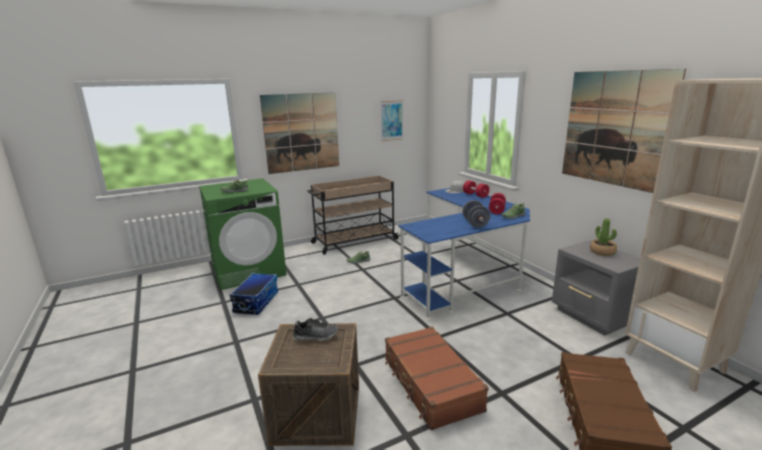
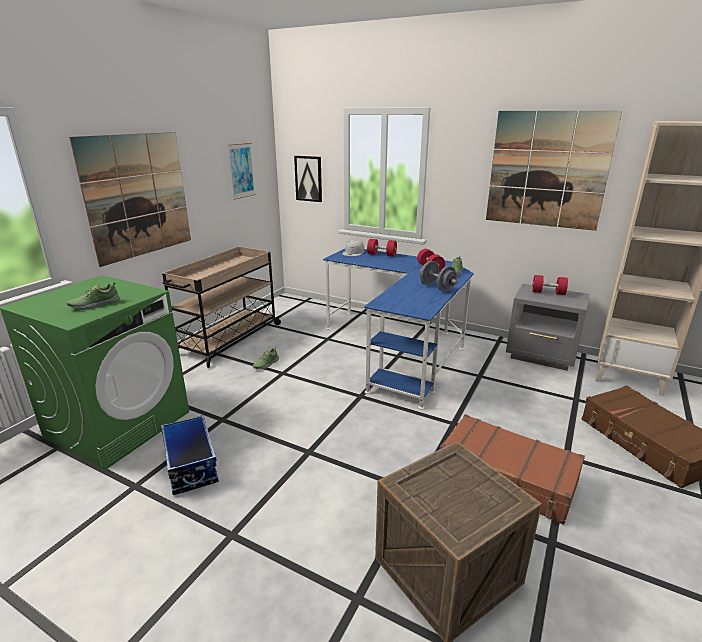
camera: 35 degrees left, 5 degrees up
shoe [293,318,338,341] -> none
potted plant [590,218,617,256] -> red dumbbell [532,275,568,295]
none -> picture [294,156,322,202]

